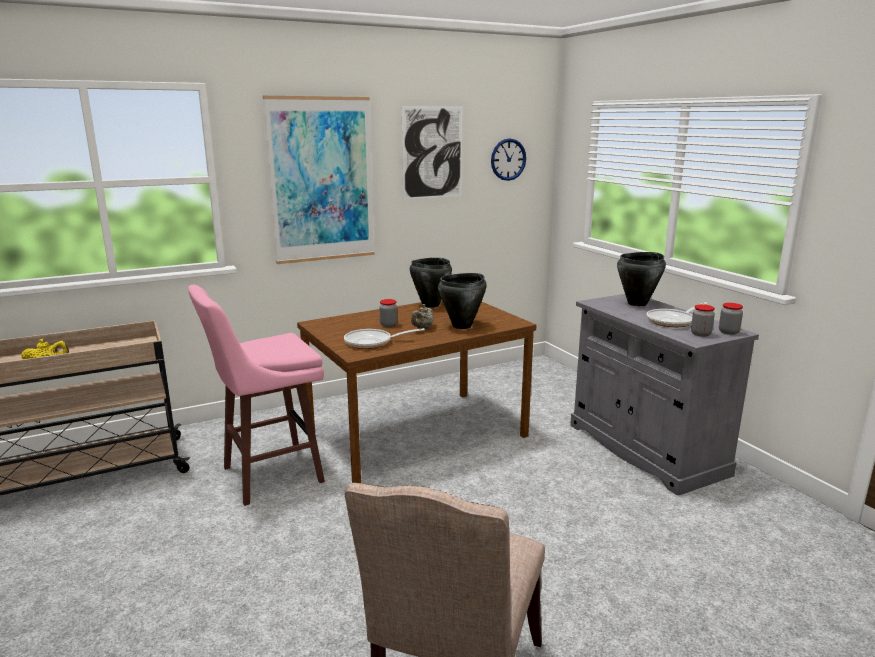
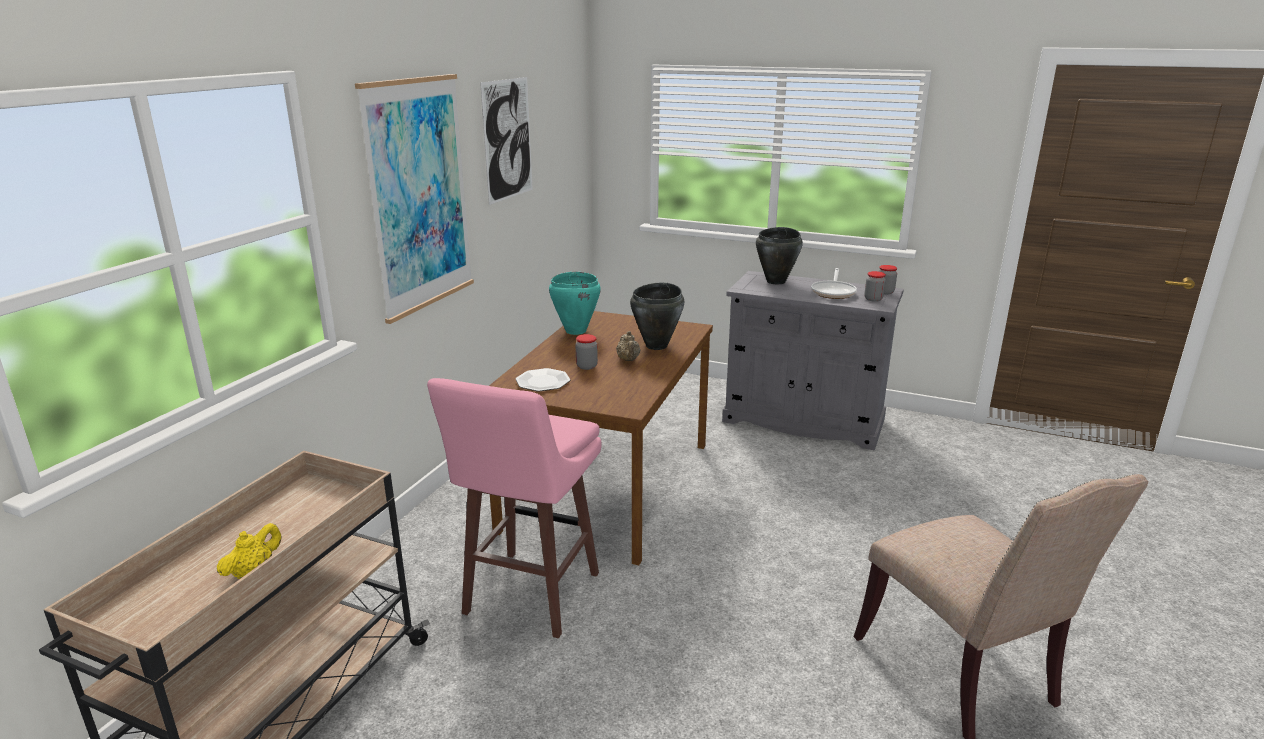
camera: 40 degrees left, 5 degrees up
frying pan [344,328,425,349] -> none
black cooking pot [410,258,452,308] -> turquoise cooking pot [549,272,601,335]
wall clock [491,138,526,181] -> none
none -> plate [515,368,571,391]

